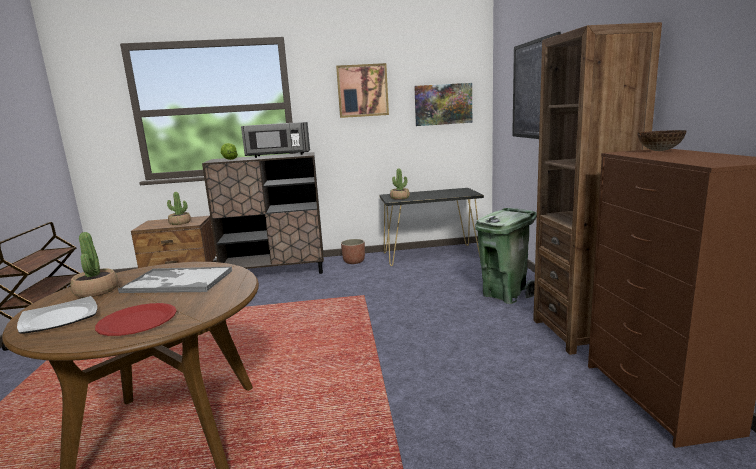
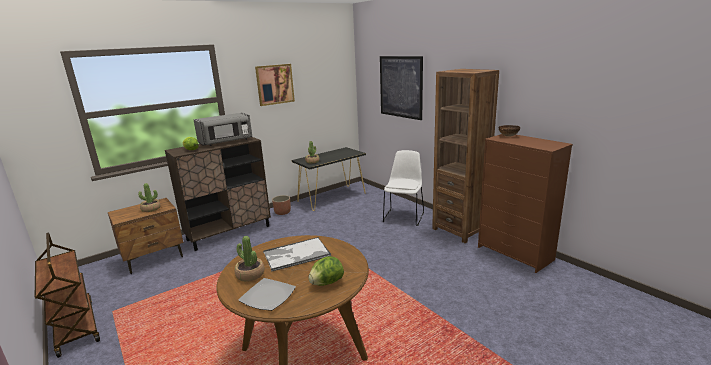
camera: 30 degrees left, 5 degrees up
red plate [95,303,177,336] -> lettuce [309,256,344,286]
picture [414,83,472,126] -> none
green trash can [475,208,537,304] -> white chair [383,150,424,226]

